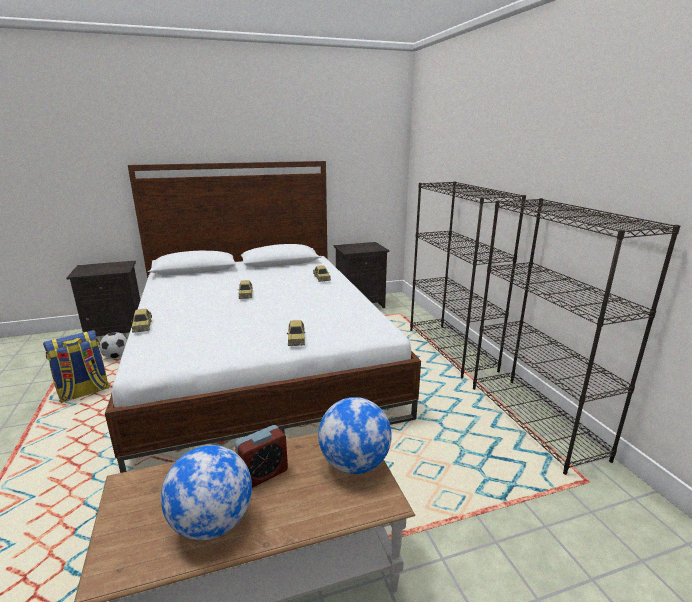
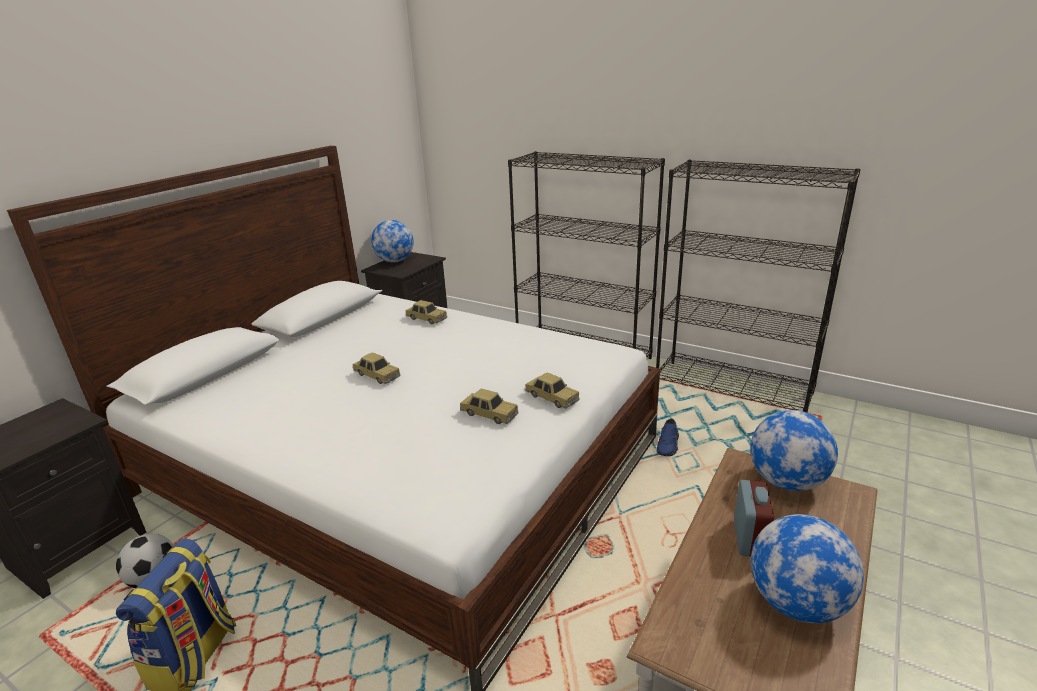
camera: 40 degrees left, 5 degrees up
toy car [131,309,152,333] -> toy car moved to [460,388,518,424]
none -> globe [371,220,414,263]
none -> blue shoe [657,419,679,456]

